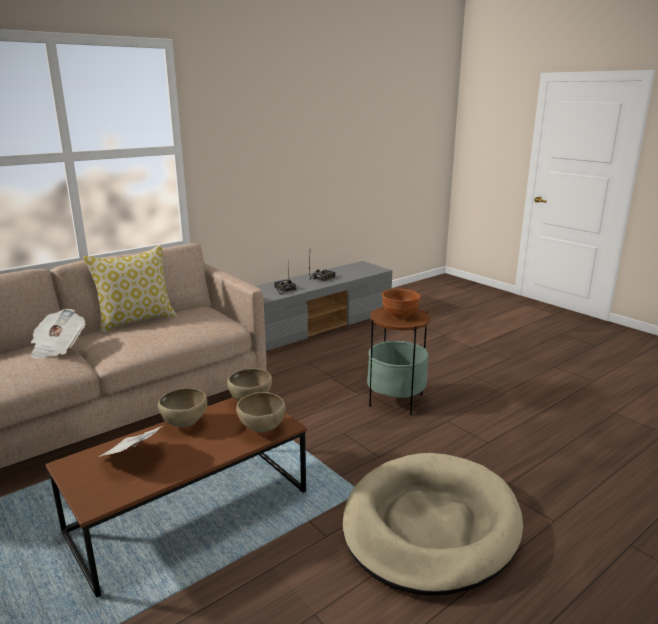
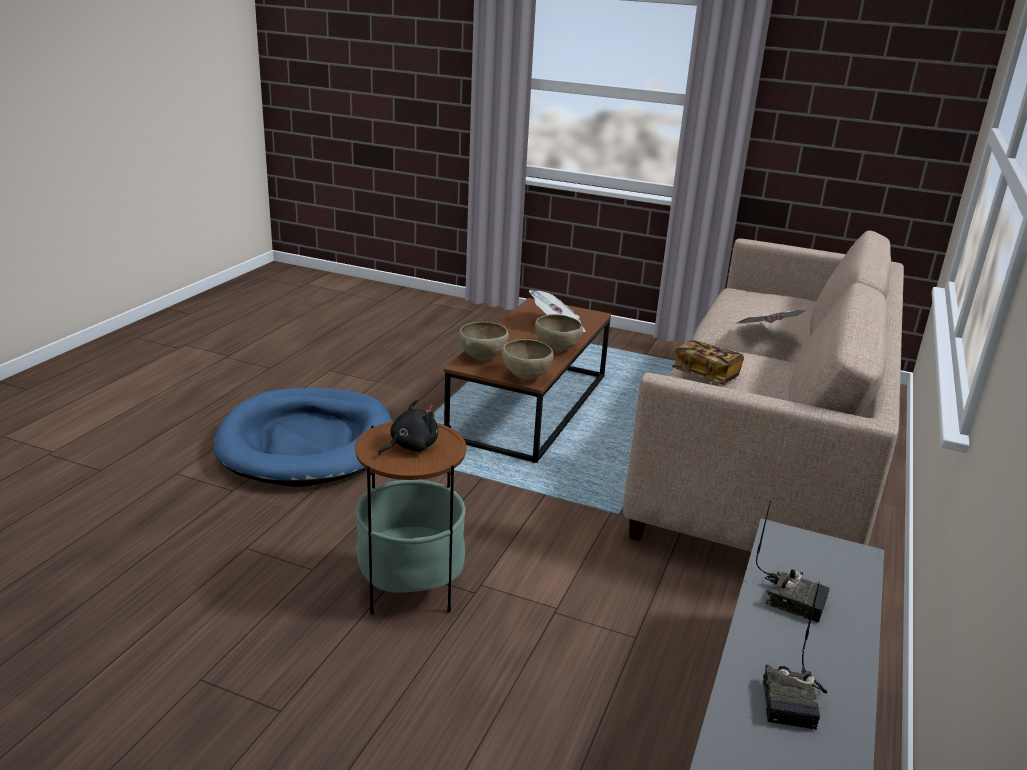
camera: 150 degrees right, 5 degrees up
pillow [83,244,177,334] -> none
beige dog bed [342,453,523,596] -> blue dog bed [214,388,392,487]
brown bowl [381,288,421,318] -> black plush toy [378,400,438,456]
none -> book [672,340,744,384]

